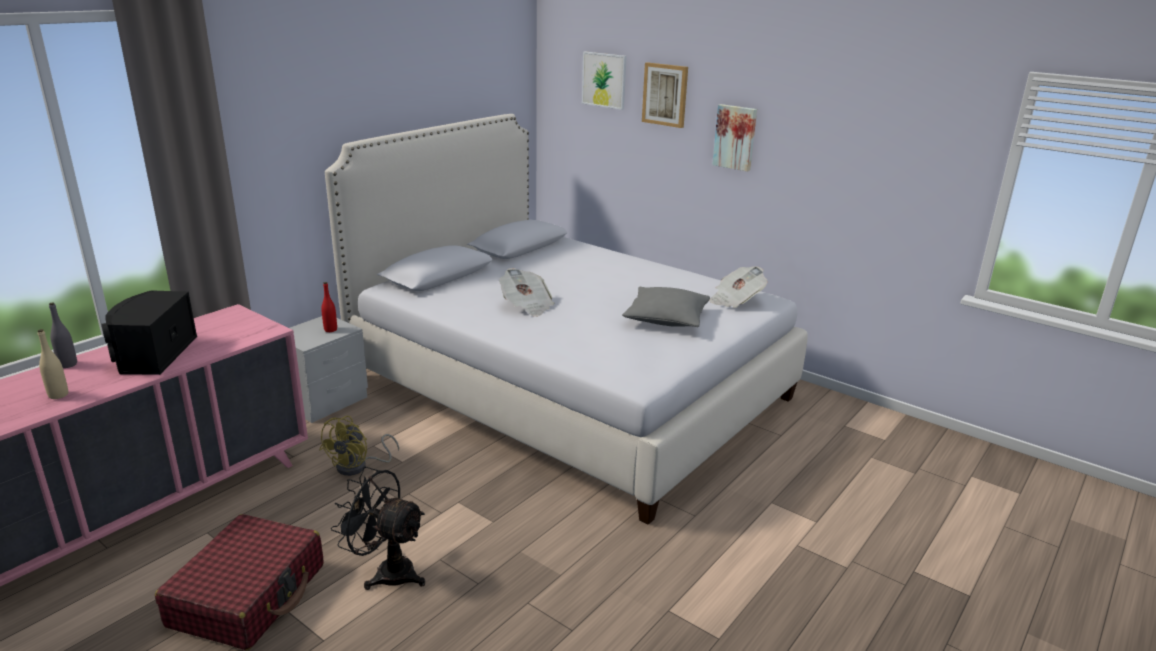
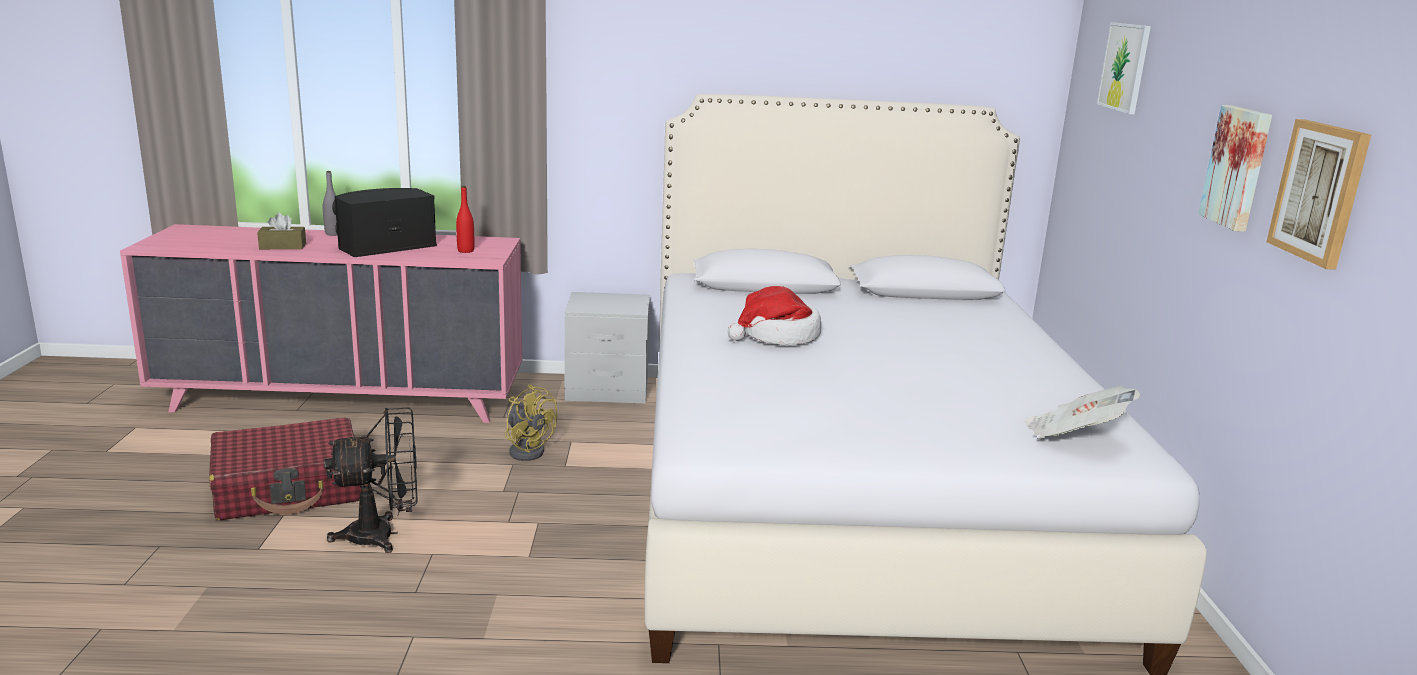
camera: 50 degrees right, 5 degrees down
beige bottle [38,329,68,399] -> brown tissue box [257,213,306,249]
yellow fan [319,416,399,476] -> yellow fan turned 120 degrees counterclockwise [505,384,557,461]
red bottle [321,282,337,332] -> red bottle moved to [456,186,474,253]
black fan [331,467,425,590] -> black fan turned 90 degrees clockwise [324,407,418,553]
newspaper [499,268,555,317] -> hat [728,286,821,345]
grey pillow [622,287,710,327] -> none
picture [642,62,688,128] -> picture moved to [1266,119,1371,270]

